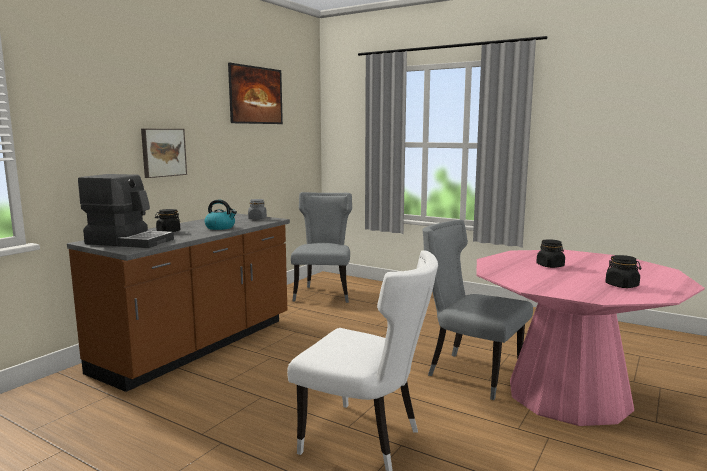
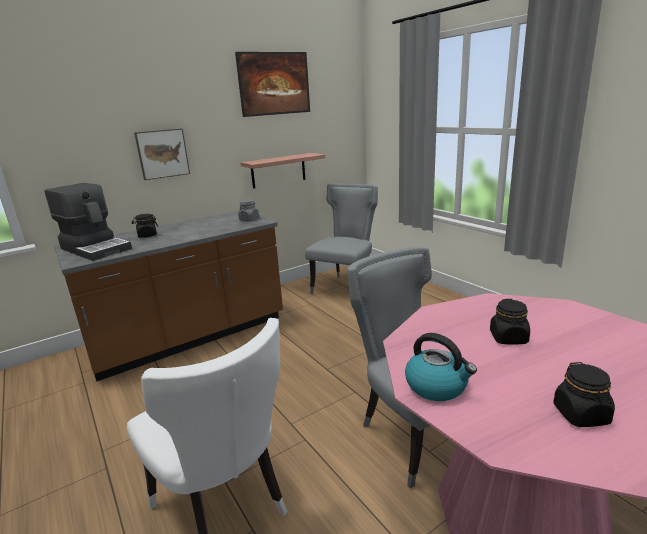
camera: 25 degrees right, 10 degrees up
kettle [204,200,237,230] -> kettle moved to [405,333,477,401]
none -> shelf [241,153,325,189]

